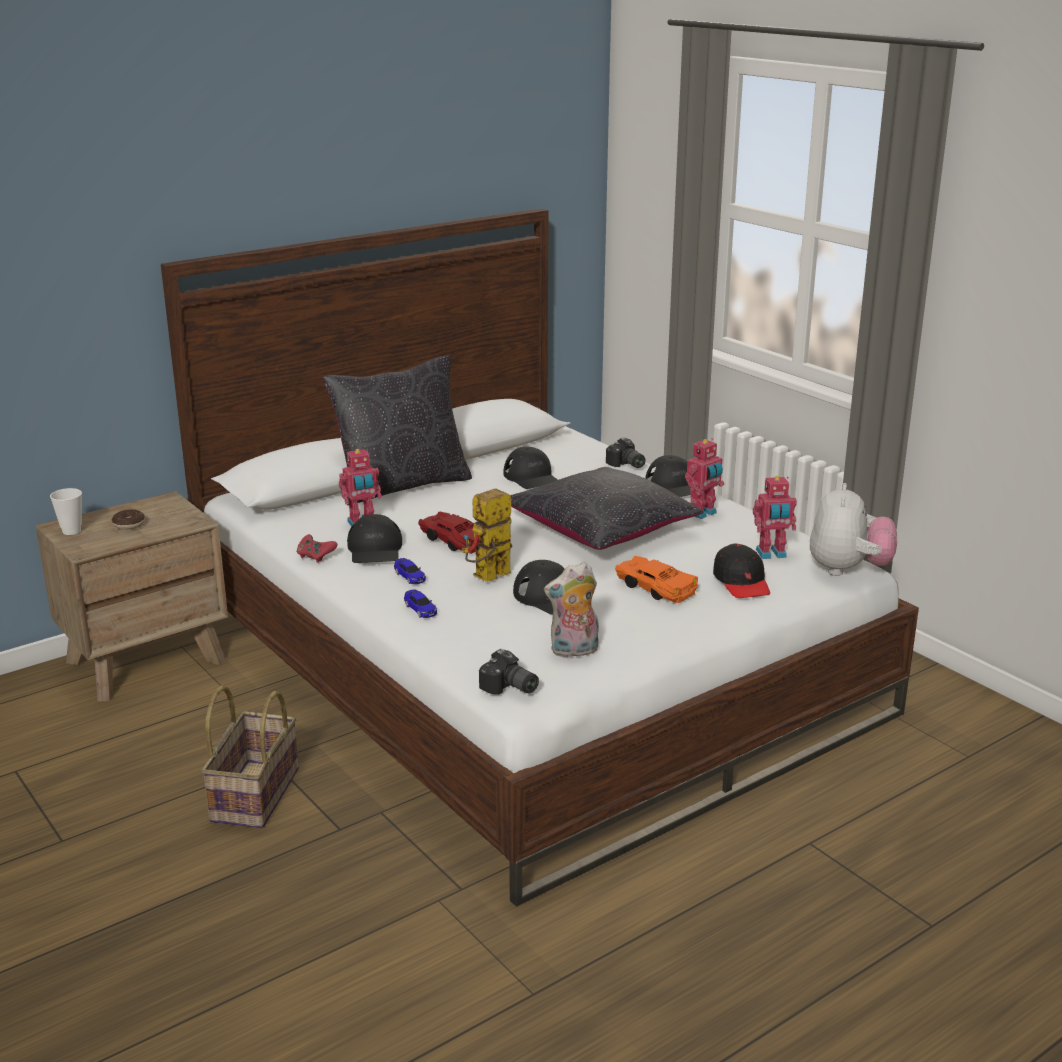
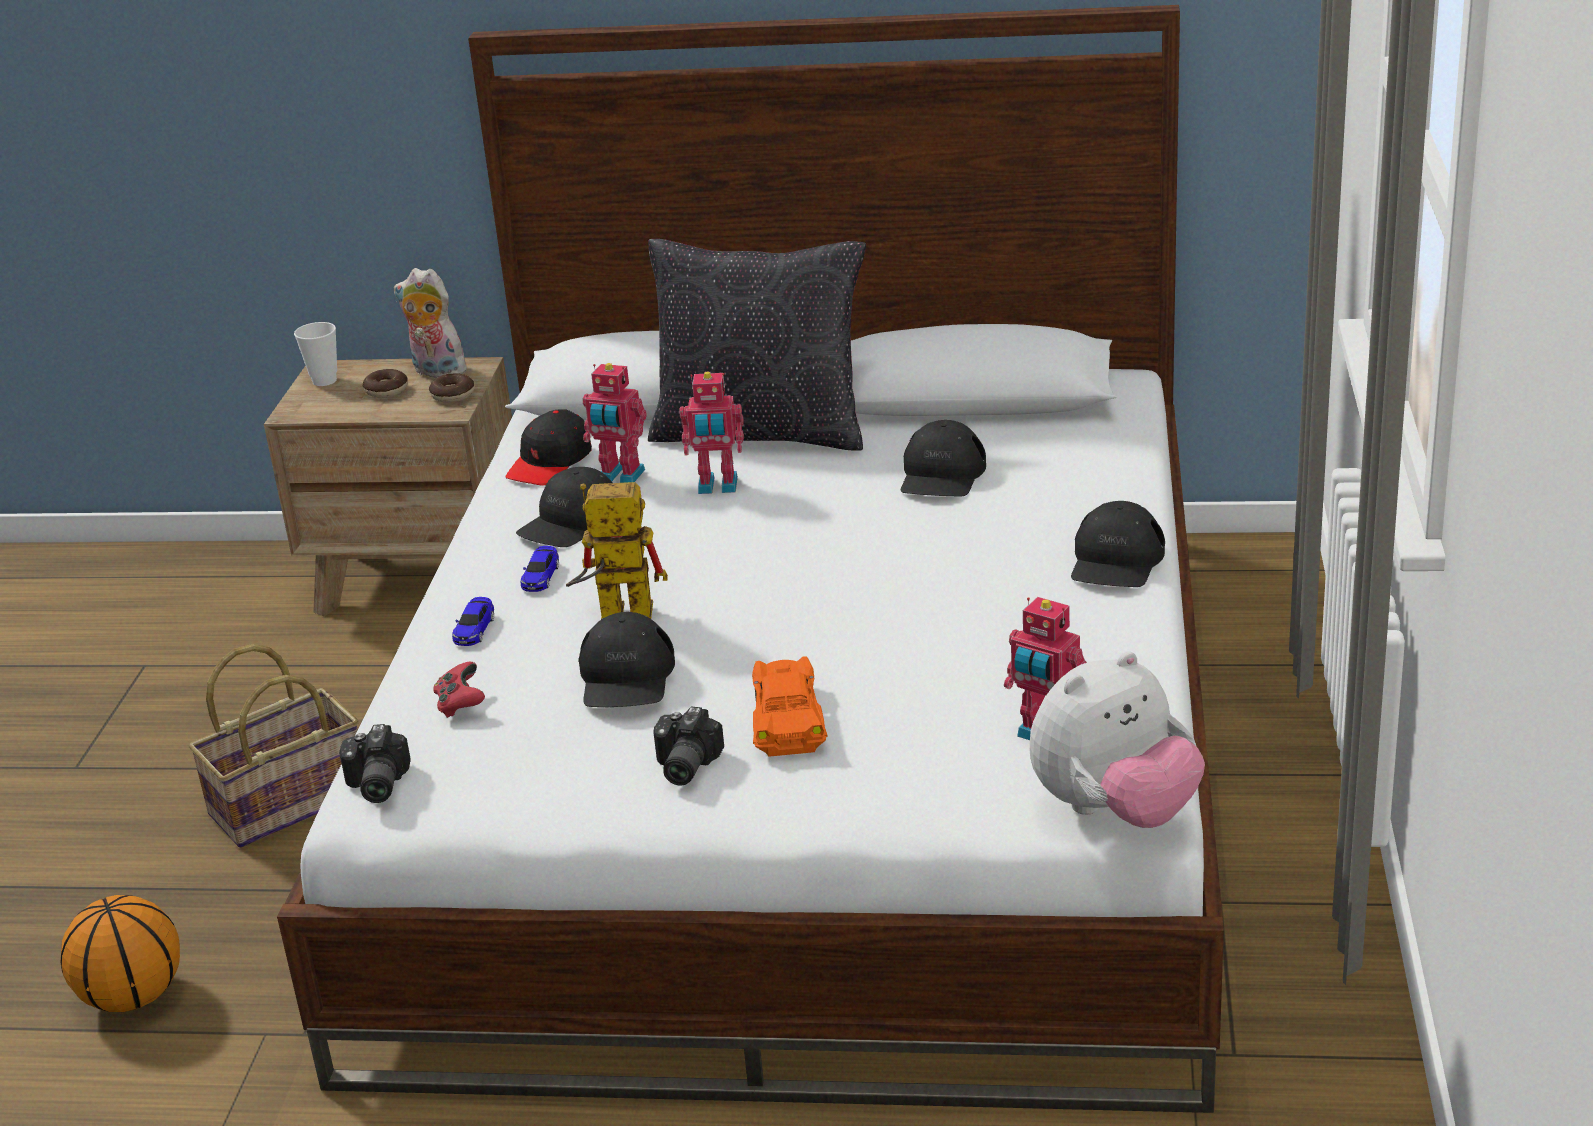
camera: 45 degrees right, 5 degrees up
red game controller [297,534,337,563] -> red game controller moved to [433,662,485,718]
red toy car [418,512,479,554] -> none
black pillow [510,467,703,550] -> none
plush toy [544,562,599,658] -> plush toy moved to [394,268,469,378]
camera [606,437,646,468] -> camera moved to [653,707,724,786]
toy robot [685,438,724,519] -> toy robot moved to [679,372,744,494]
black cap [713,544,770,598] -> black cap moved to [506,409,592,486]
none -> basketball [60,895,180,1012]
none -> donut [429,373,475,402]

